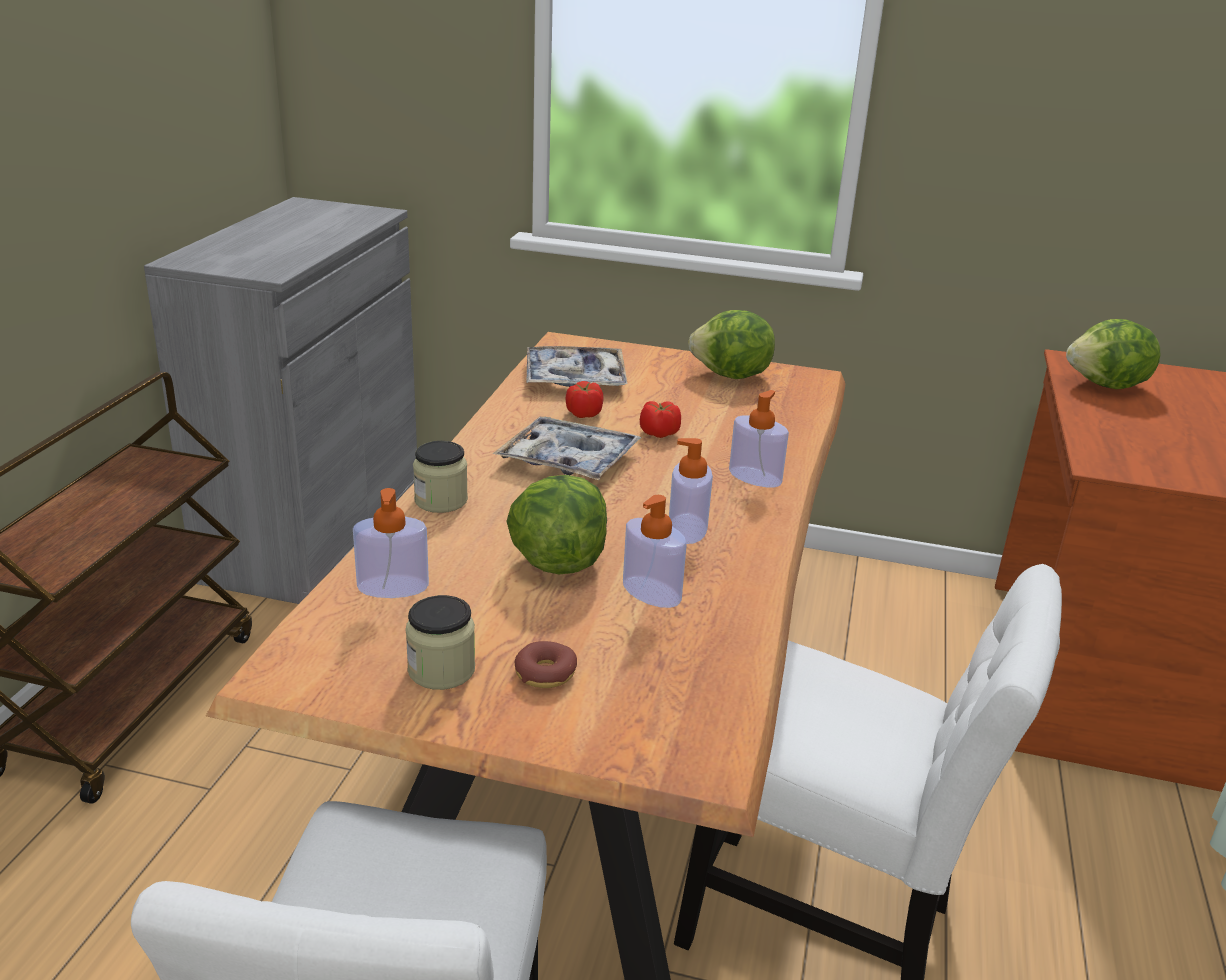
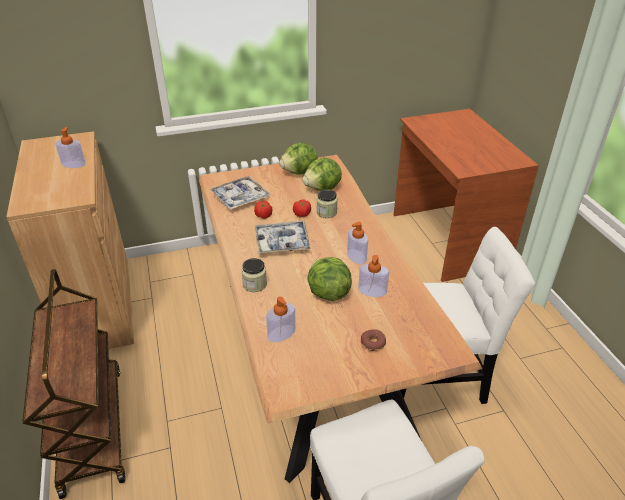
camera: 30 degrees left, 10 degrees up
grey cabinet [144,197,417,604] -> brown cabinet [6,131,134,349]
jar [405,595,475,690] -> jar moved to [317,189,337,218]
soap dispenser [729,390,789,487] -> soap dispenser moved to [55,127,86,168]
lettuce [1066,319,1160,389] -> lettuce moved to [302,158,342,191]

